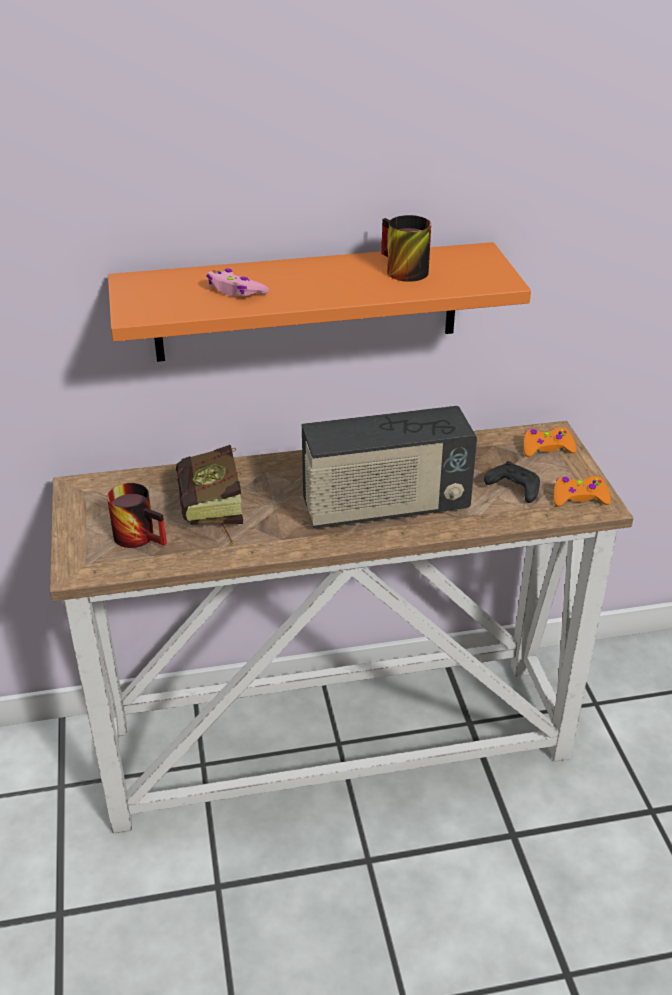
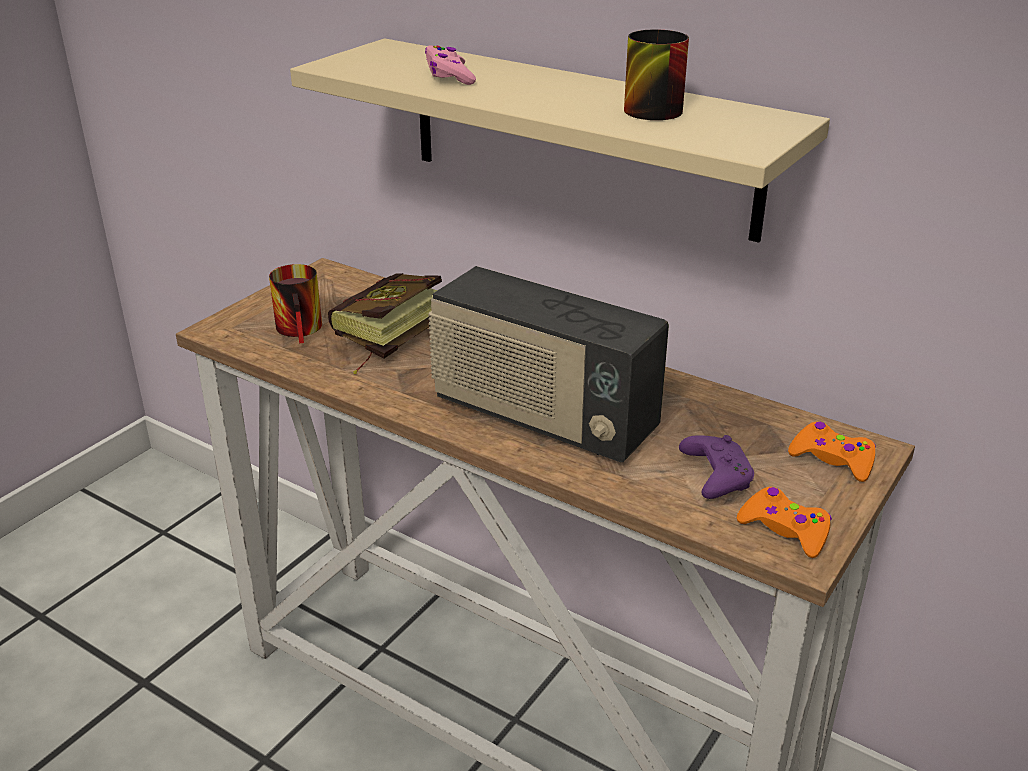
camera: 45 degrees right, 5 degrees down
orange shelf [108,242,531,362] -> beige shelf [290,38,830,243]
black game controller [484,461,540,503] -> purple game controller [679,435,754,499]

